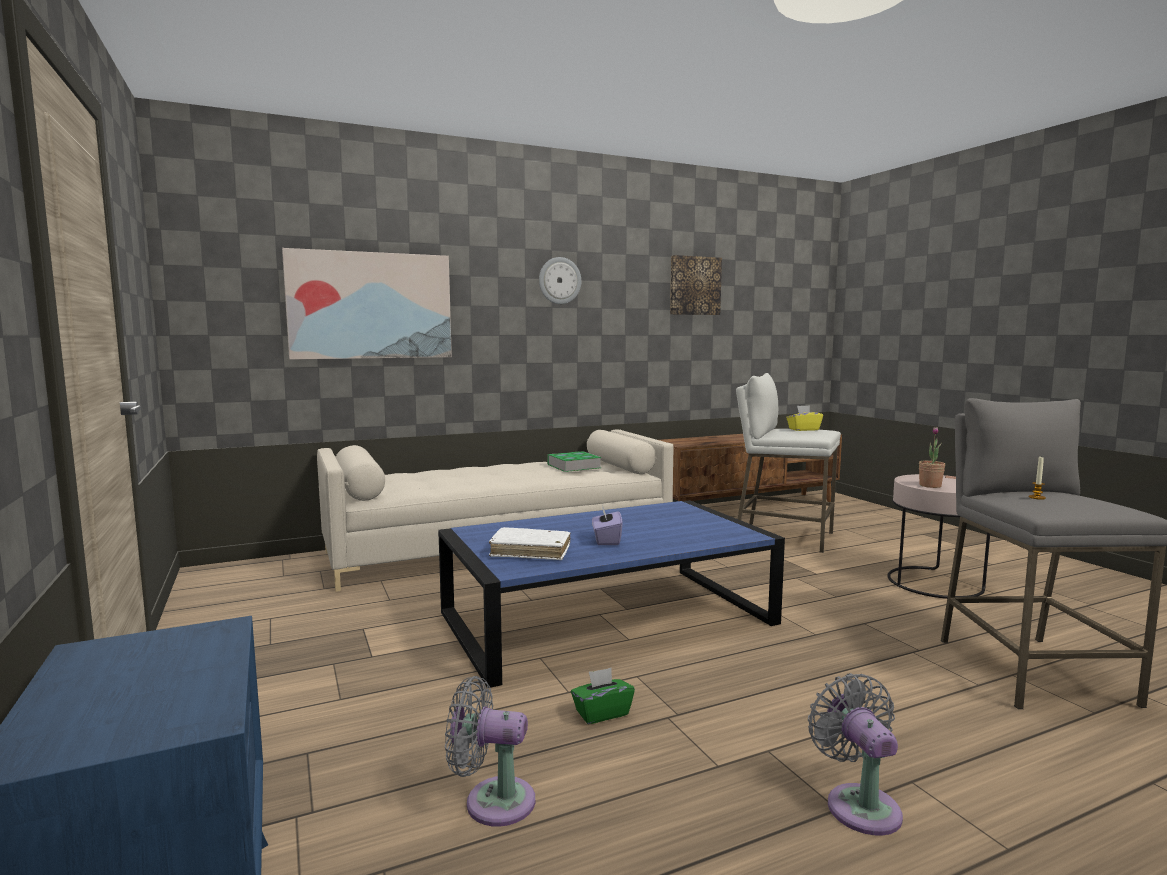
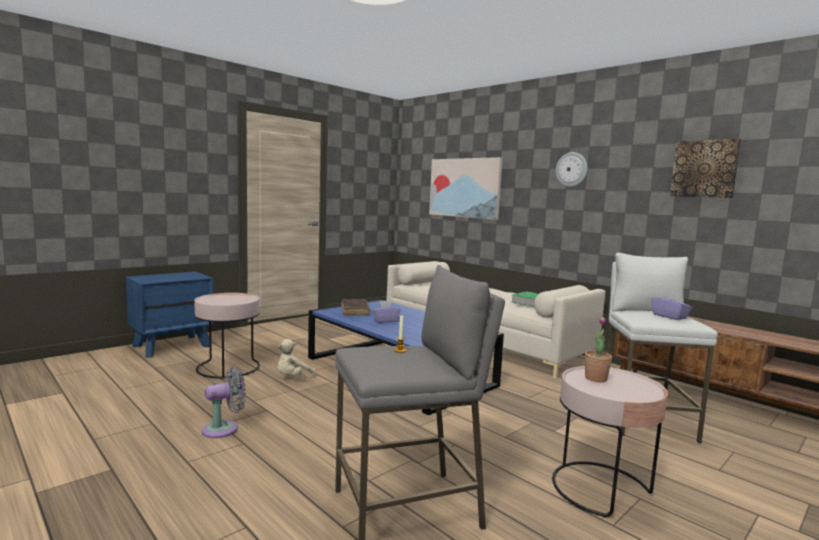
camera: 70 degrees right, 0 degrees up
grey fan [445,676,535,827] -> pink side table [194,293,260,379]
white book [489,527,570,560] -> brown book [341,299,370,316]
green tissue box [571,668,635,724] -> beige plush toy [278,339,316,376]
yellow tissue box [786,405,823,431] -> purple tissue box [651,291,692,320]

